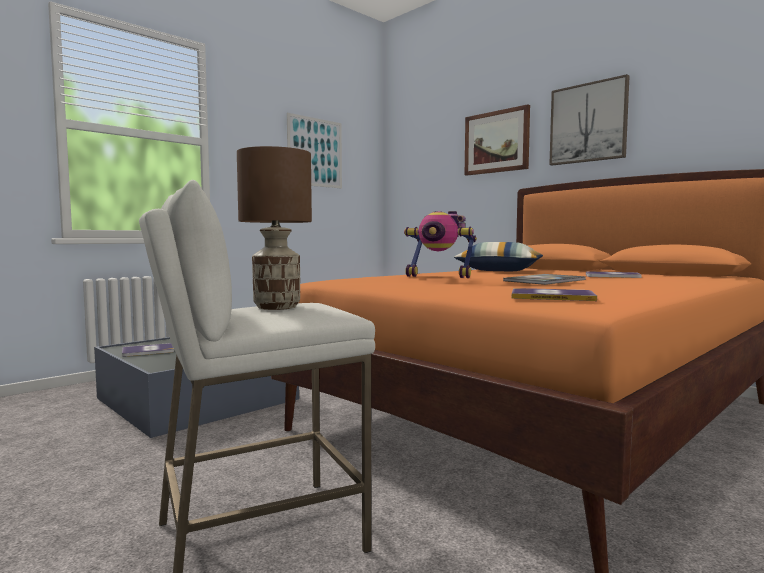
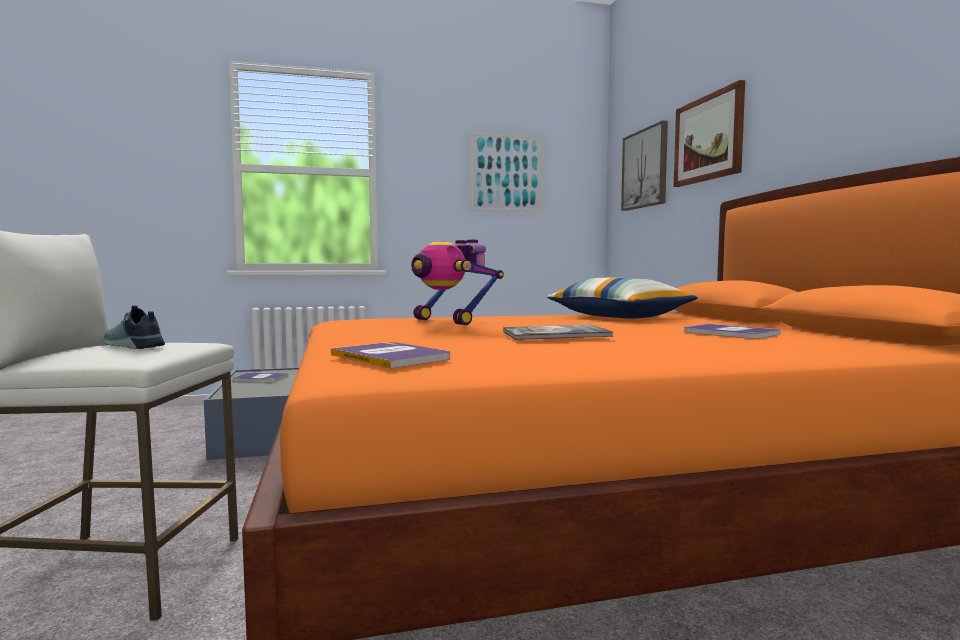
camera: 30 degrees right, 0 degrees up
brown table lamp [237,146,312,310] -> shoe [103,305,165,349]
picture [549,74,629,166] -> picture moved to [621,120,668,211]

